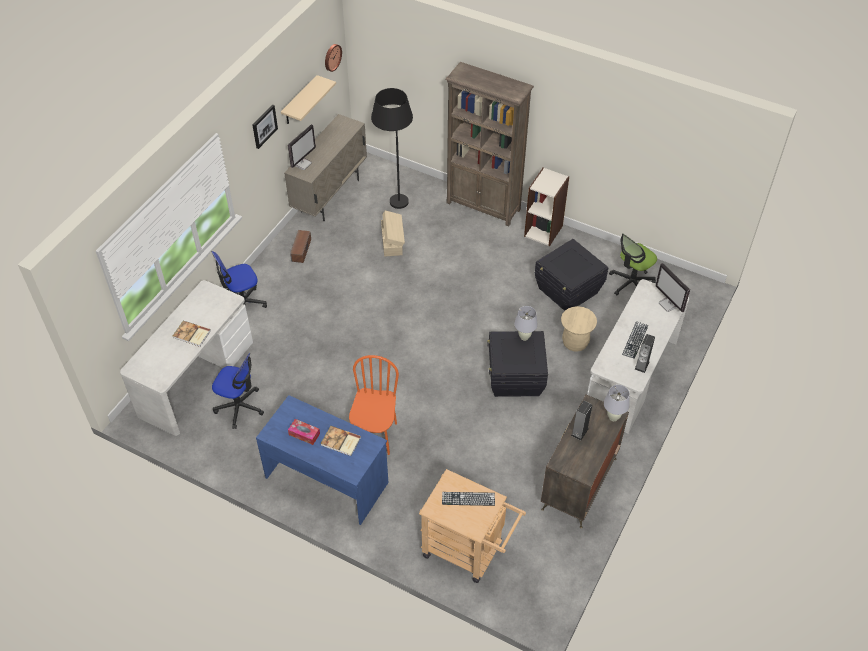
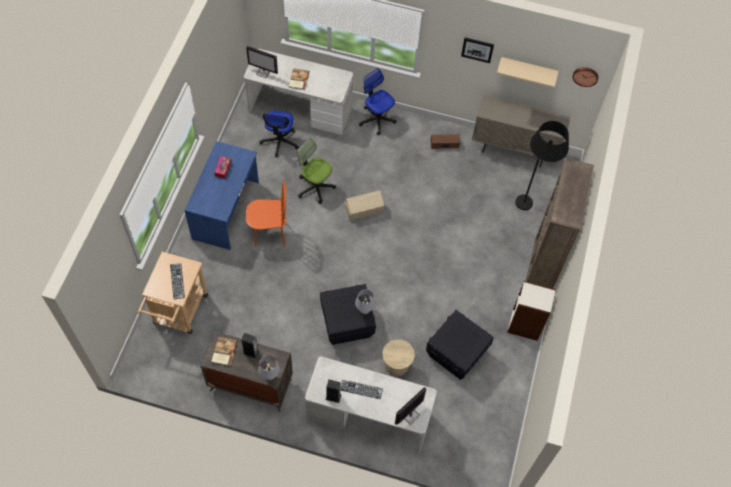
camera: 75 degrees right, 10 degrees up
monitor [288,124,316,170] -> monitor moved to [246,46,278,78]
book [320,426,361,456] -> book moved to [211,337,238,366]
beige storage box [381,211,405,256] -> beige storage box moved to [345,190,384,221]
office chair [609,233,657,295] -> office chair moved to [297,138,336,204]

